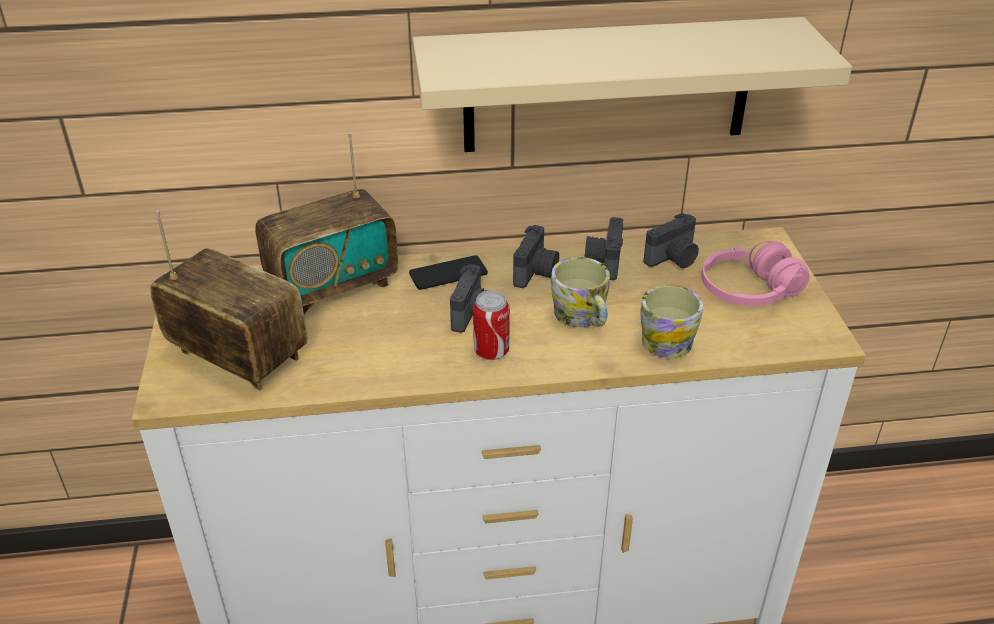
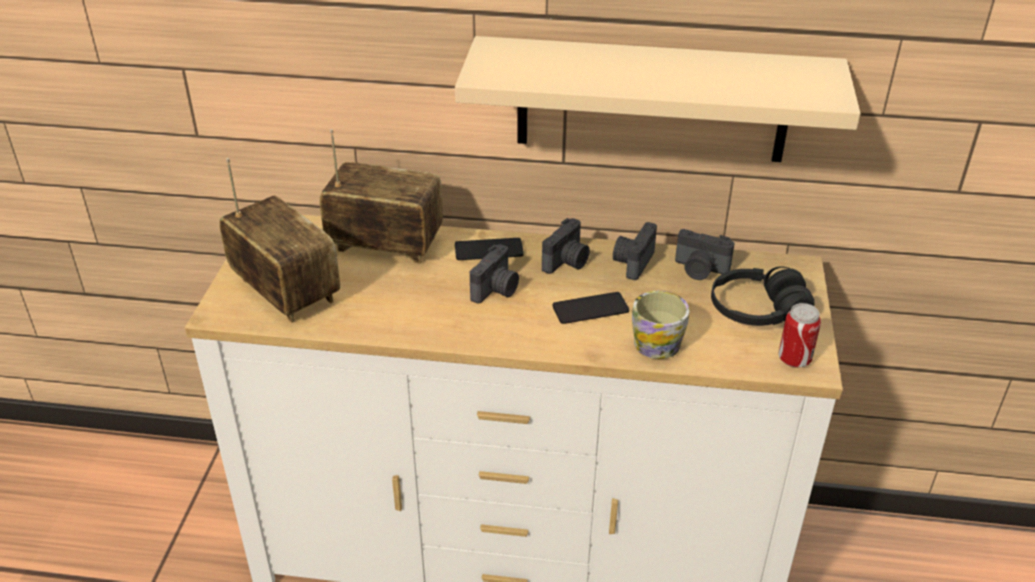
camera: 15 degrees right, 0 degrees up
radio [255,133,398,314] -> radio turned 150 degrees counterclockwise [320,129,443,264]
can [473,290,510,360] -> can moved to [778,303,821,368]
mug [551,257,610,327] -> phone [553,292,629,324]
camera [643,213,699,268] -> camera turned 45 degrees clockwise [675,229,735,280]
pink headphones [701,241,810,306] -> black headphones [711,266,815,326]

